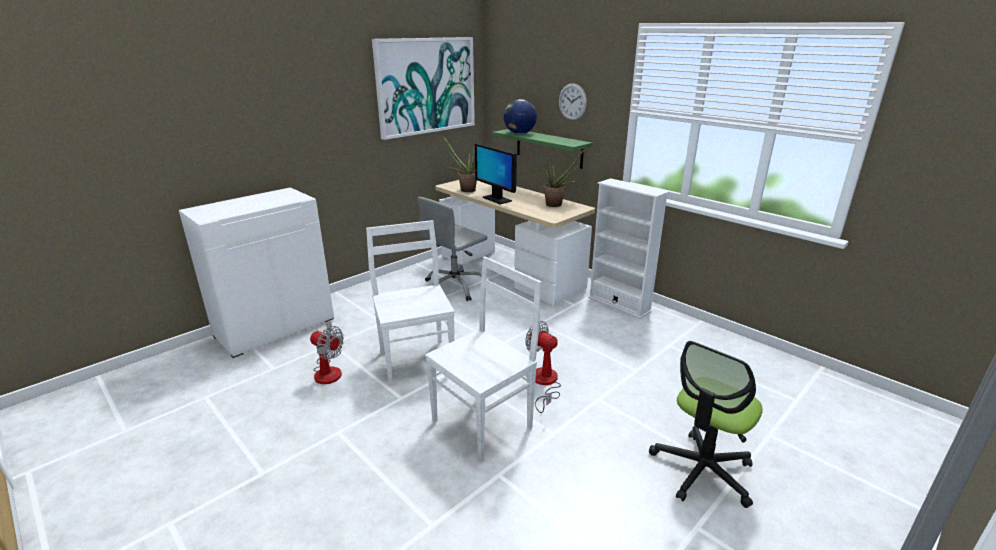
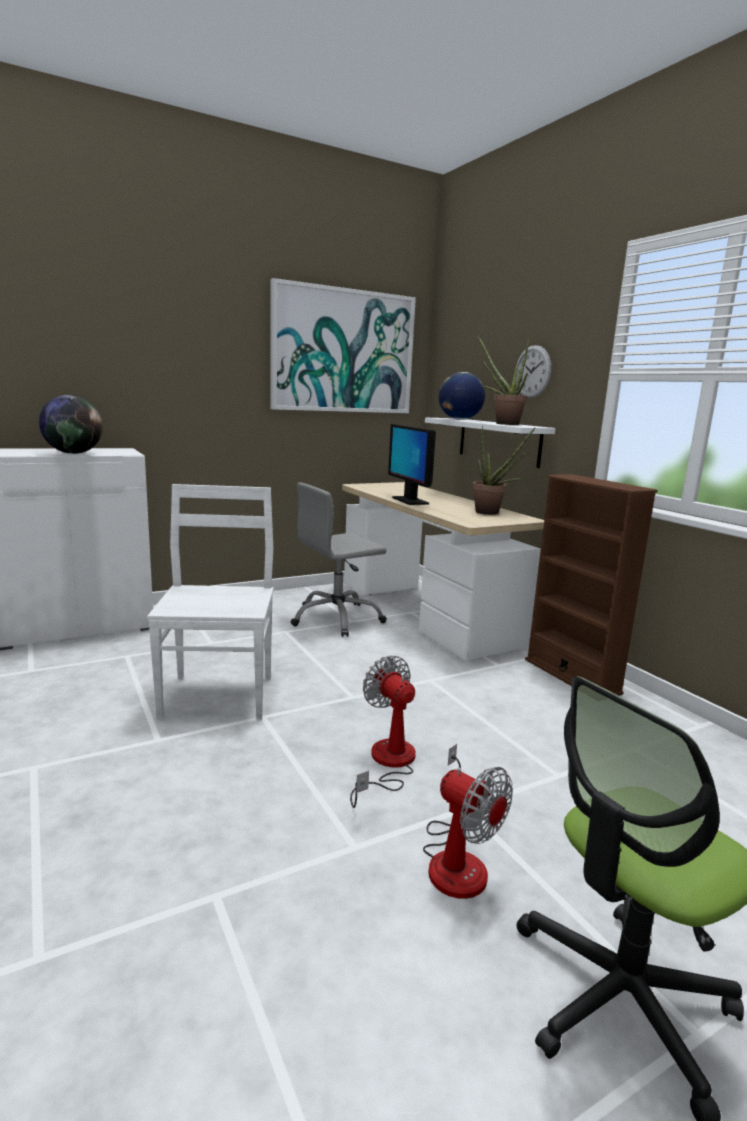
camera: 15 degrees right, 10 degrees down
fan [310,321,344,384] -> fan moved to [423,744,513,899]
white chair [425,256,541,462] -> none
potted plant [442,135,477,192] -> potted plant moved to [478,336,529,425]
green shelf [492,129,593,169] -> white shelf [425,418,556,468]
white bookcase [588,178,669,319] -> brown bookcase [525,474,658,696]
none -> globe [39,395,103,454]

